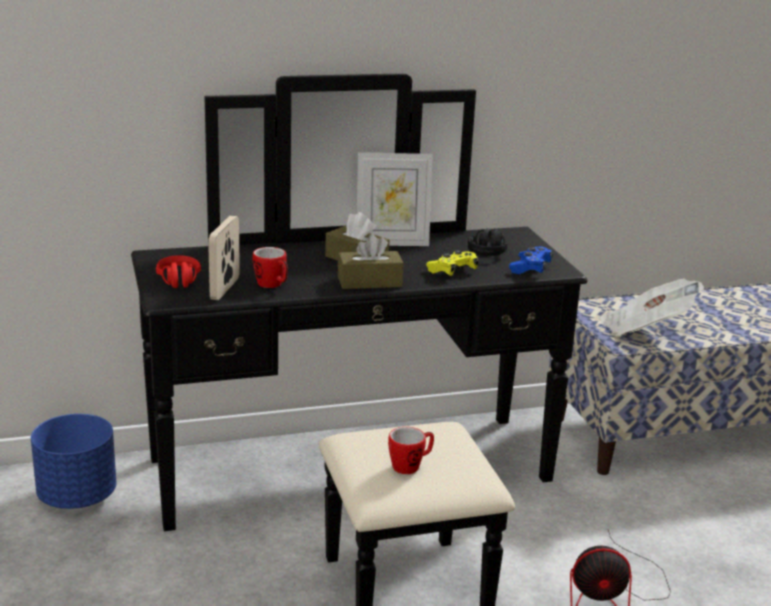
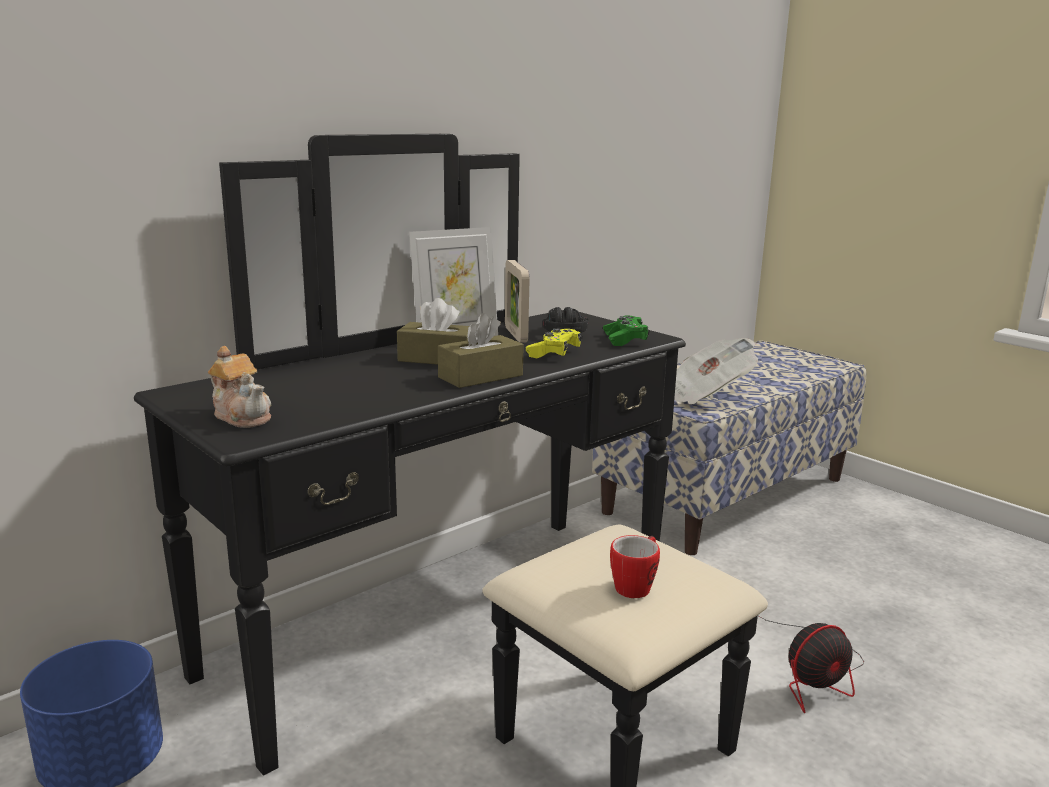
camera: 25 degrees left, 5 degrees down
red headphones [156,255,201,288] -> teapot [208,346,271,428]
picture frame [208,215,240,300] -> picture frame moved to [505,260,530,343]
mug [253,247,288,288] -> none
blue game controller [509,246,553,274] -> green game controller [603,316,650,346]

